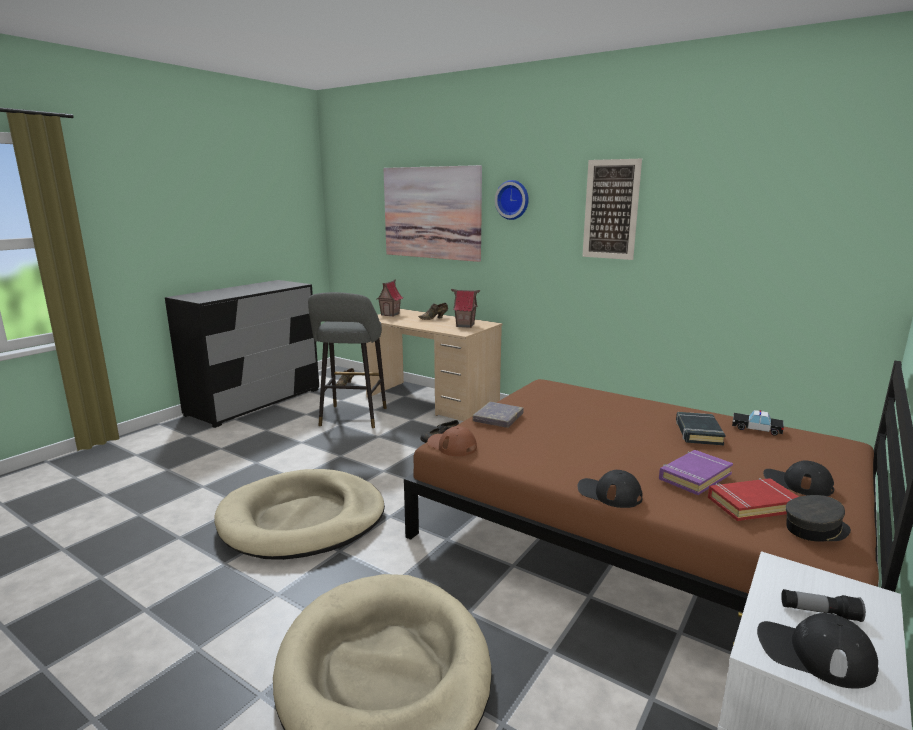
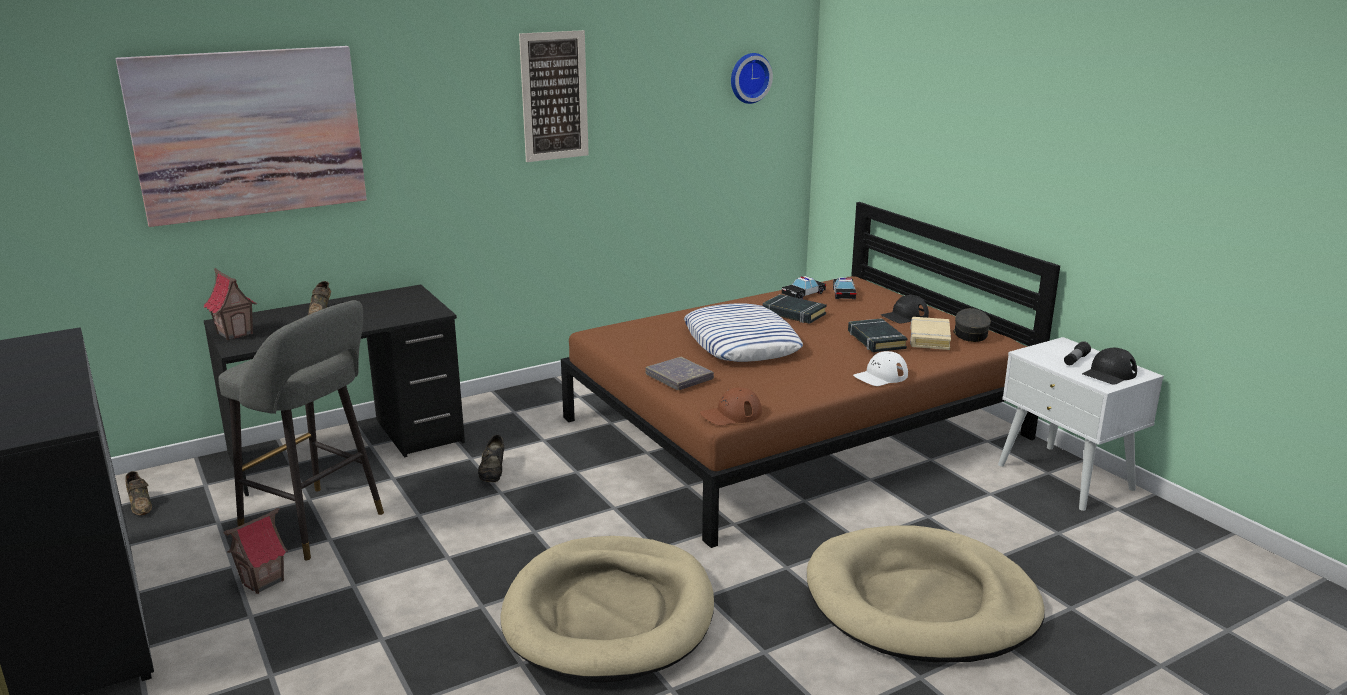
camera: 65 degrees left, 5 degrees up
beige desk [366,309,502,421] -> black desk [204,285,465,496]
toy house [451,289,480,328] -> toy house moved to [223,508,288,594]
wall clock [495,180,529,220] -> wall clock moved to [731,53,773,104]
black cap [578,470,643,508] -> white cap [853,351,908,386]
purple book [659,450,733,495] -> black book [848,318,908,352]
red book [708,478,799,521] -> beige book [910,317,951,350]
none -> pillow [684,303,803,362]
none -> toy car [833,277,856,299]

